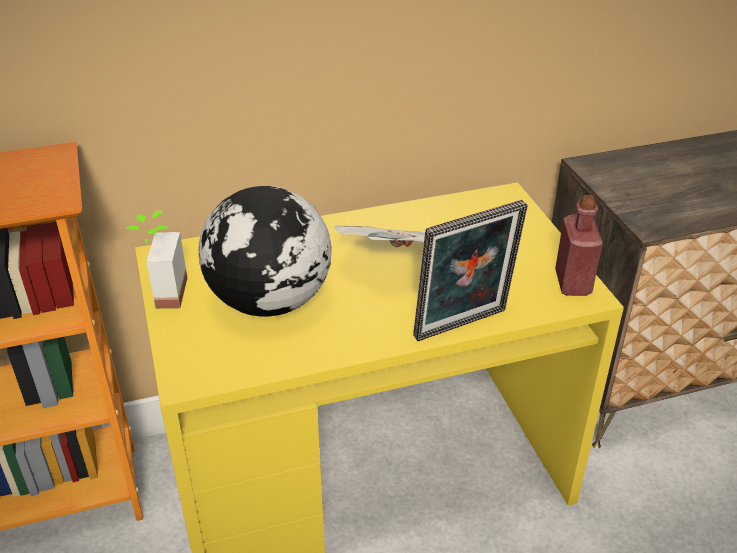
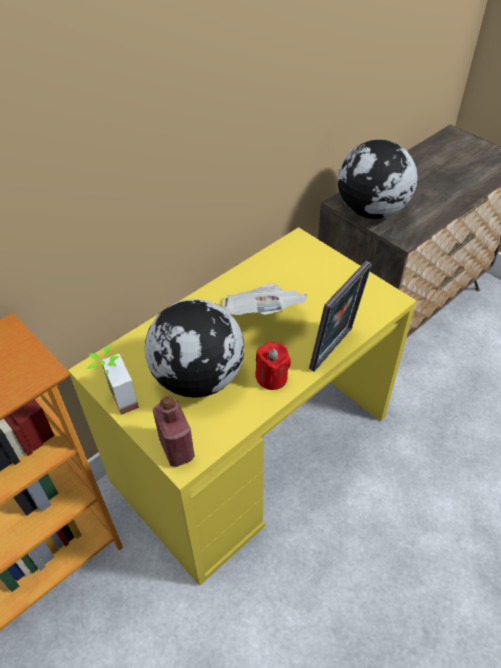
camera: 25 degrees left, 10 degrees up
red bottle [555,195,603,296] -> red bottle moved to [153,395,195,467]
none -> red candle [255,342,291,390]
none -> globe [338,140,417,219]

